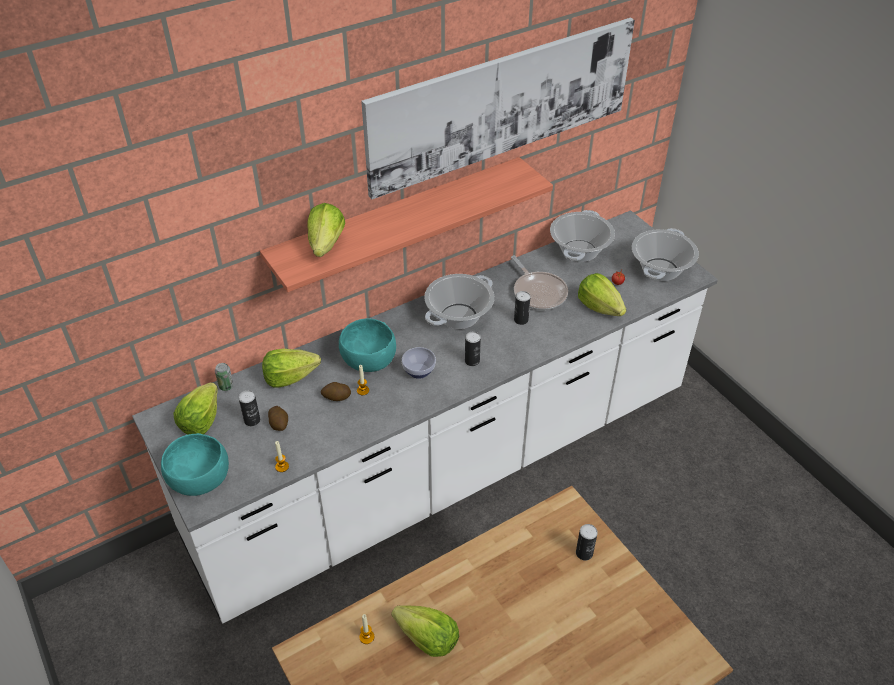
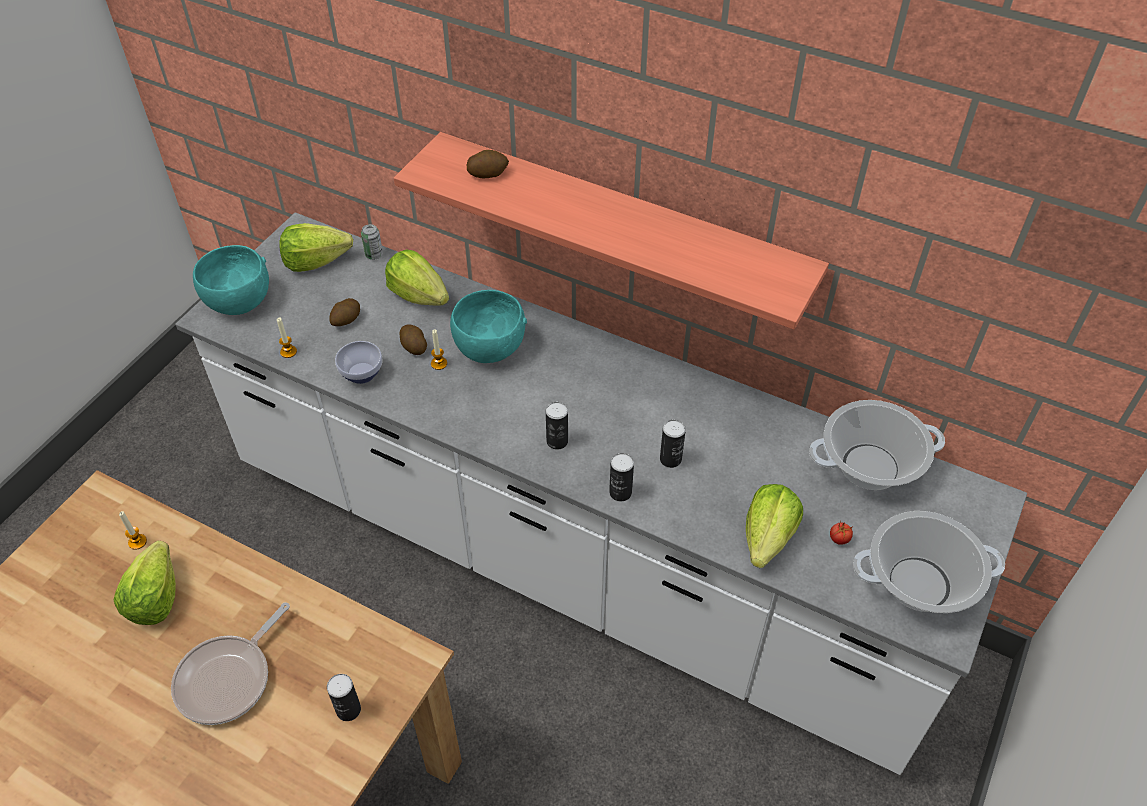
camera: 60 degrees right, 5 degrees up
can [239,390,260,426] -> can moved to [609,453,634,502]
lettuce [307,203,345,257] -> potato [467,150,509,178]
picture [361,18,635,199] -> none
bowl [402,347,436,379] -> bowl moved to [335,341,382,384]
cooking pot [424,274,494,329] -> none
frying pan [511,256,568,310] -> frying pan moved to [171,603,290,725]

